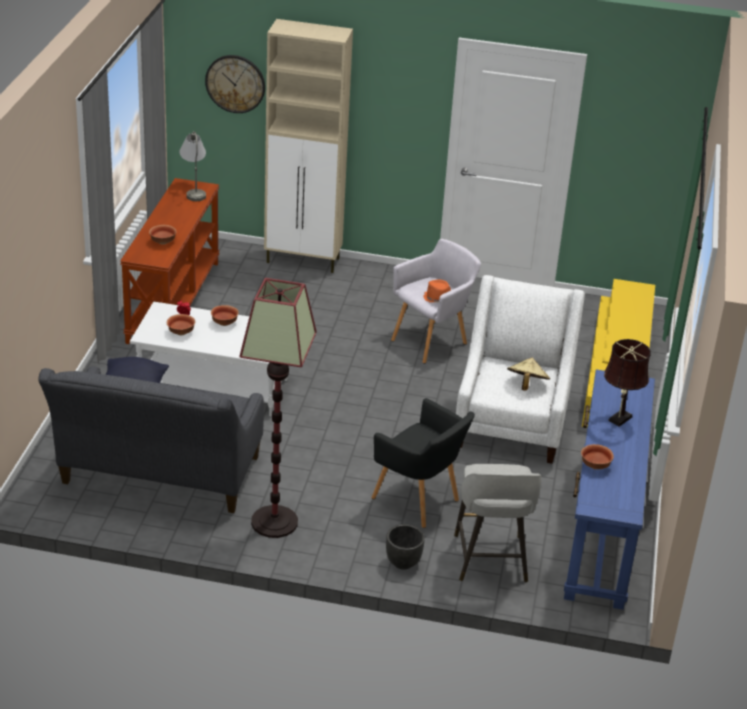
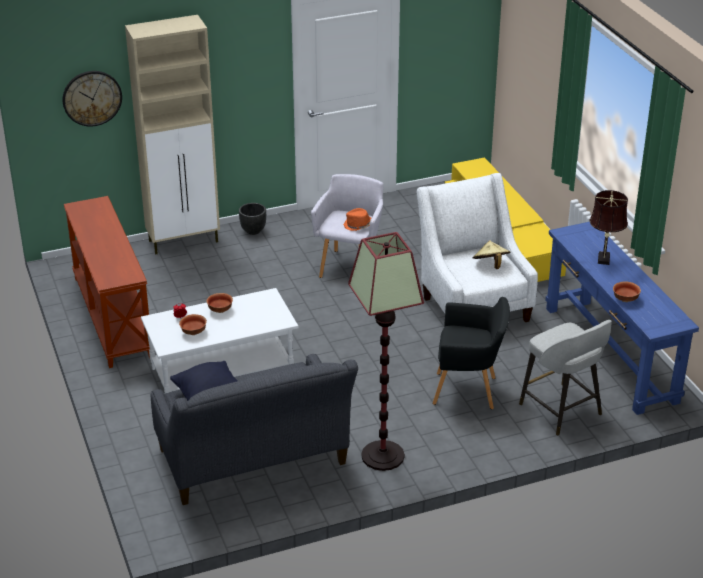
camera: 30 degrees left, 0 degrees up
bowl [149,225,177,245] -> none
grey table lamp [180,131,206,201] -> none
black planter [386,524,425,570] -> black planter moved to [239,203,266,235]

